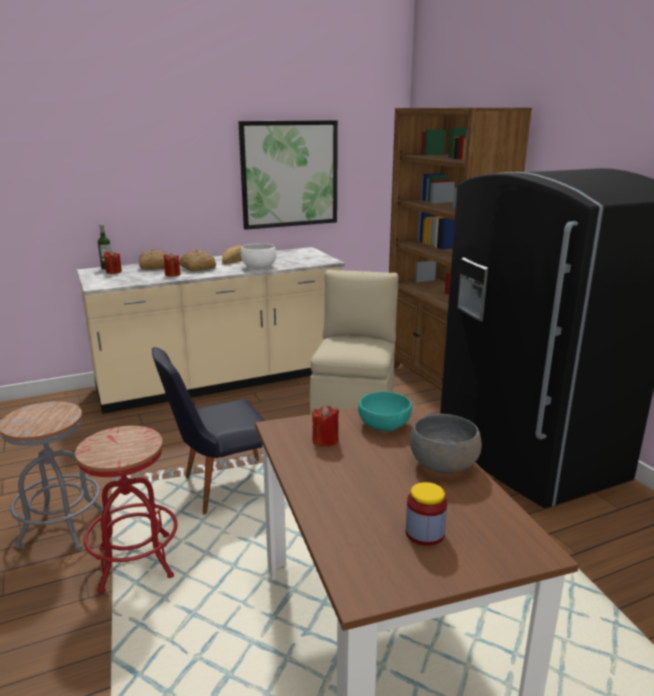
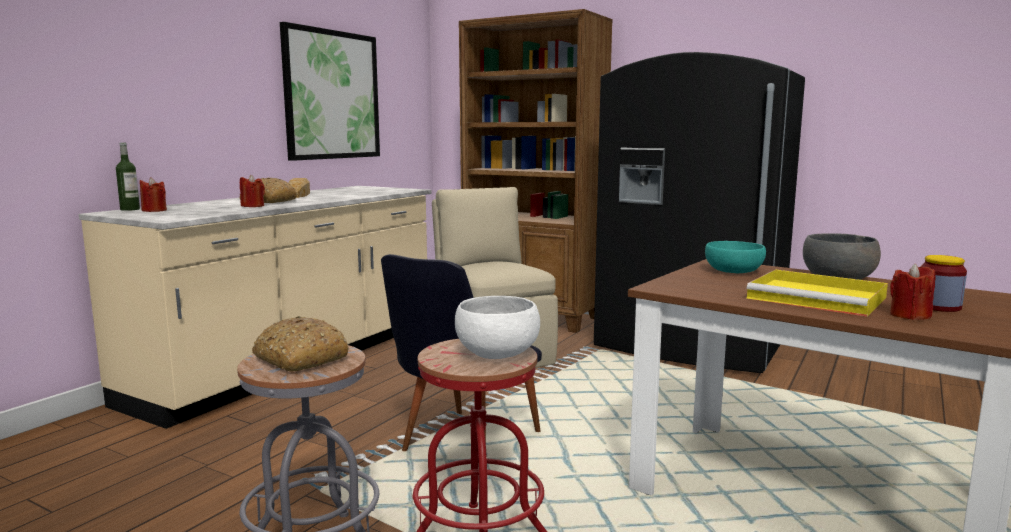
camera: 35 degrees left, 10 degrees down
bread [138,249,168,270] -> bread moved to [252,316,349,372]
white bowl [241,243,277,269] -> white bowl moved to [455,296,540,359]
red candle [312,405,339,447] -> red candle moved to [890,264,936,320]
none -> yellow tray [746,269,888,317]

